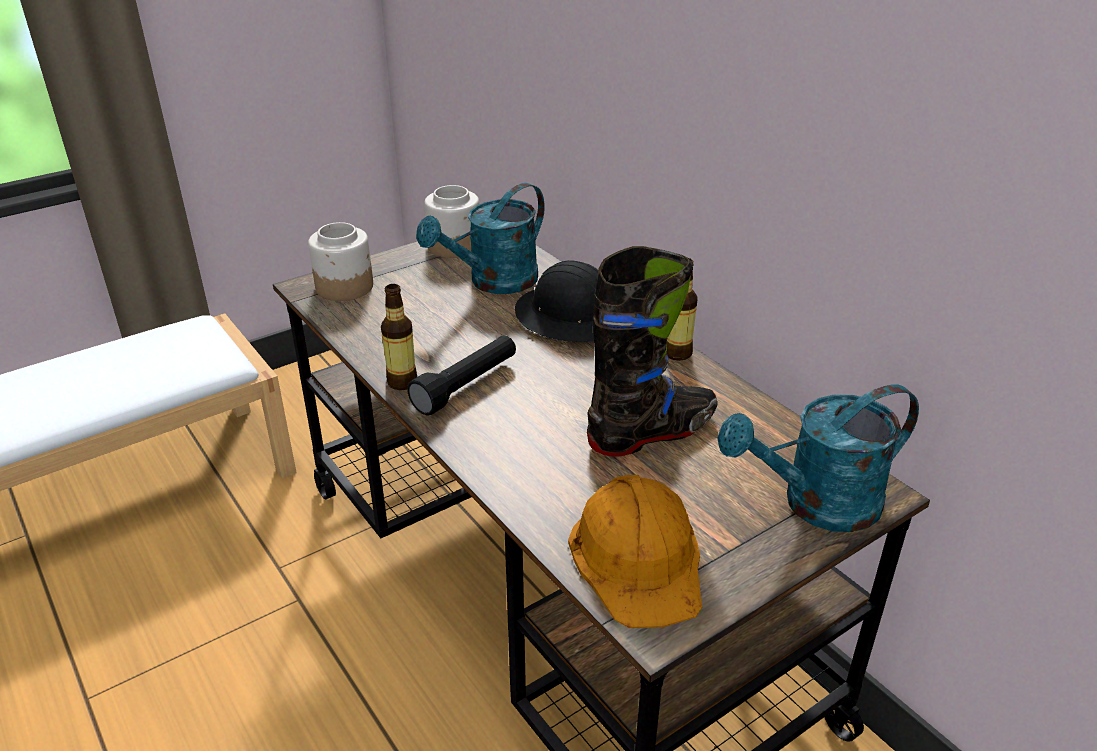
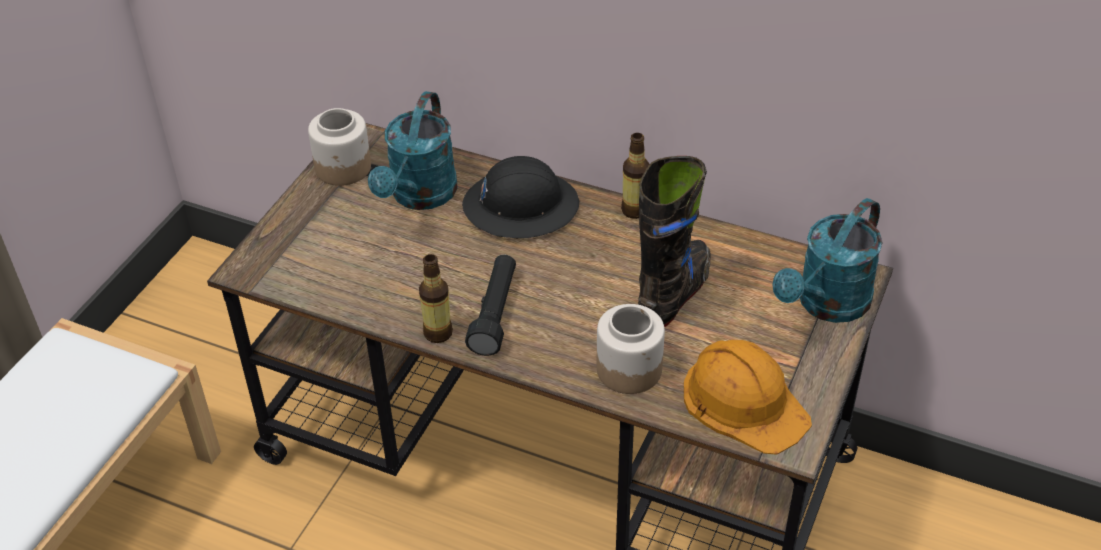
camera: 30 degrees left, 10 degrees up
jar [308,222,373,301] -> jar moved to [597,304,665,394]

